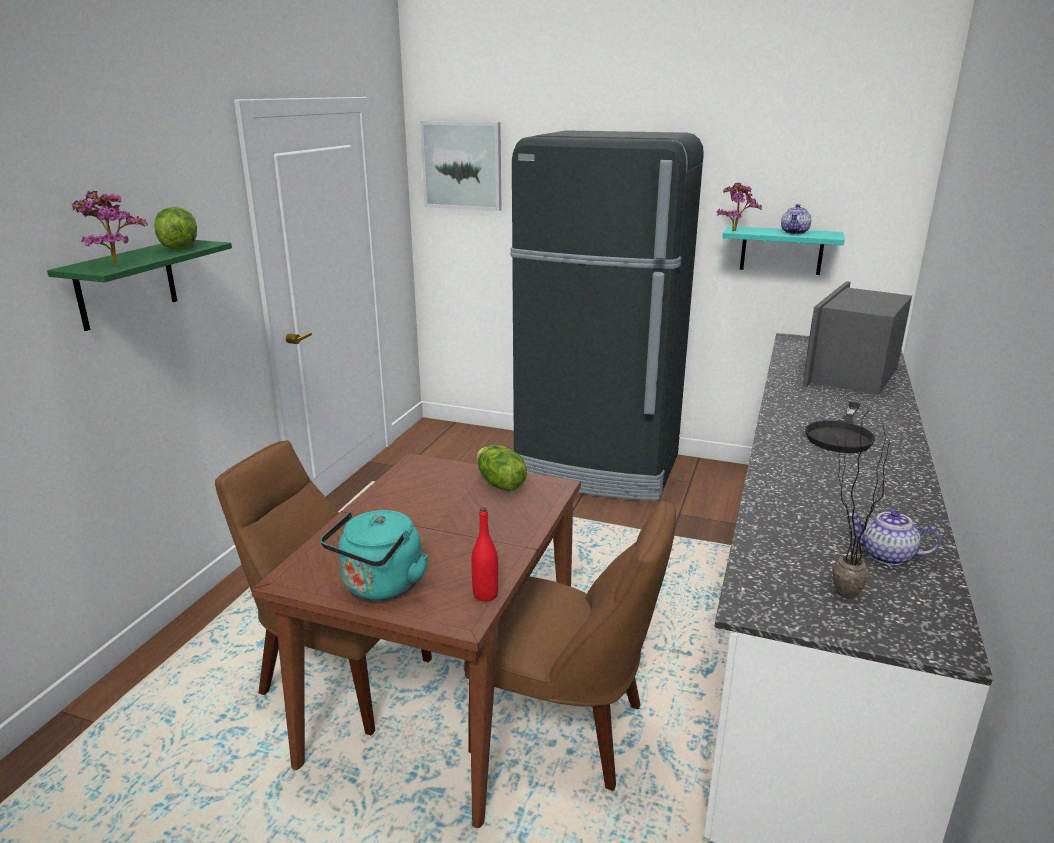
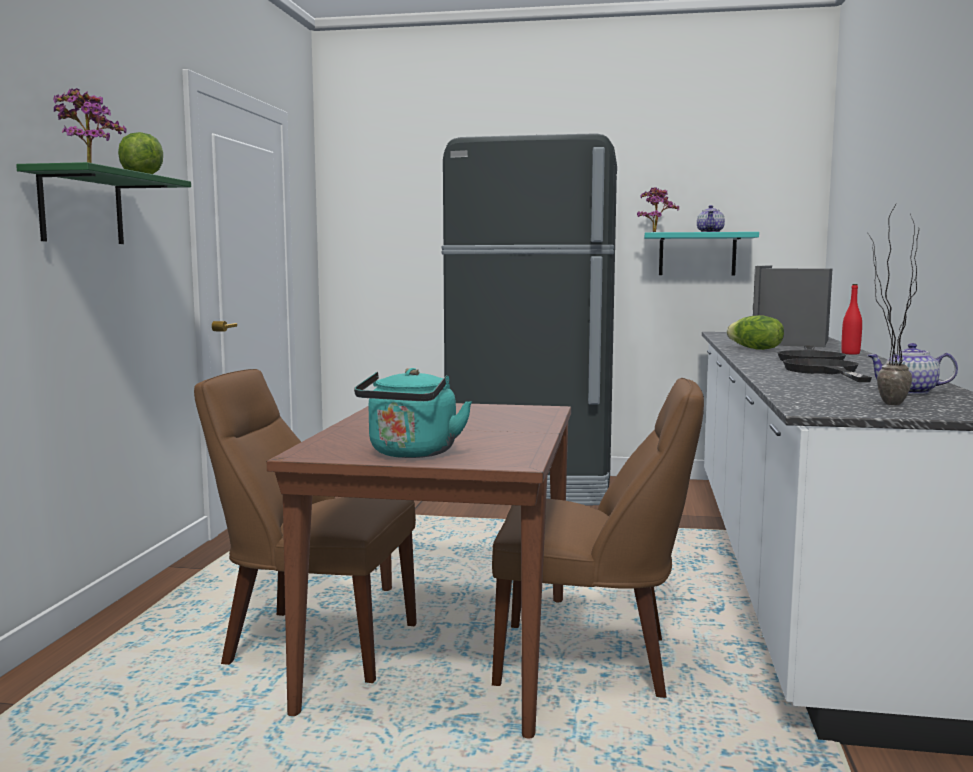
camera: 10 degrees left, 15 degrees down
picture [420,121,502,211] -> none
red bottle [471,507,498,602] -> red bottle moved to [841,284,862,354]
lettuce [477,445,527,491] -> lettuce moved to [727,315,784,350]
none -> black frying pan [783,358,872,382]

